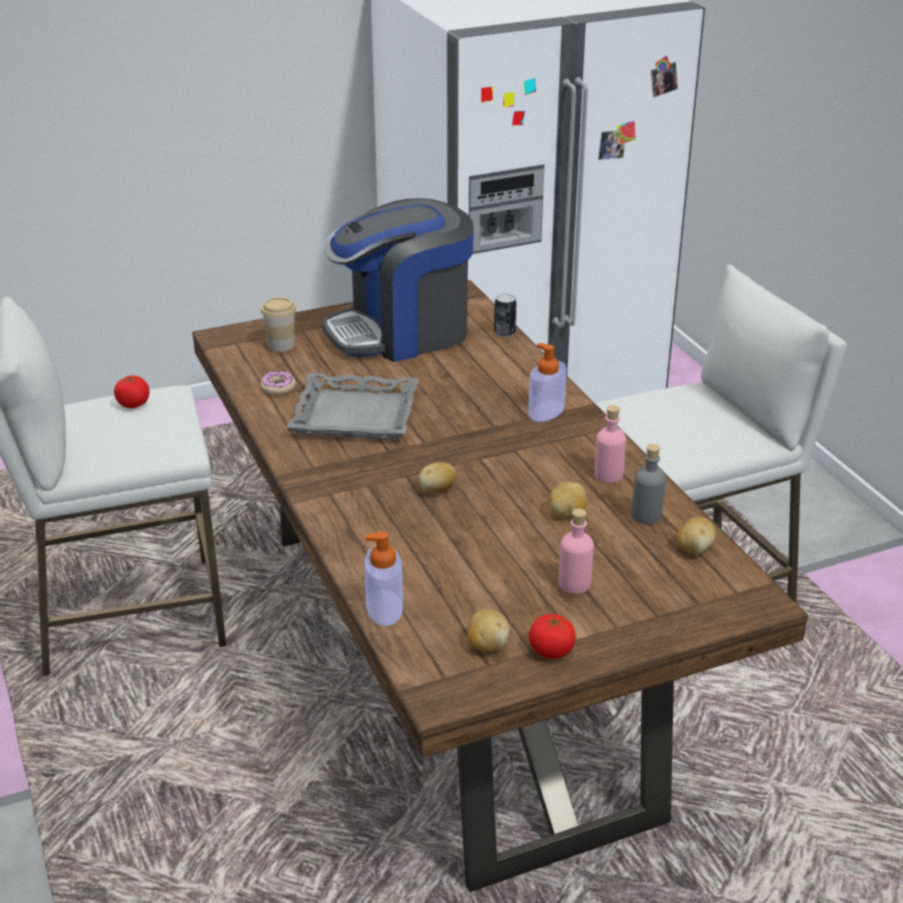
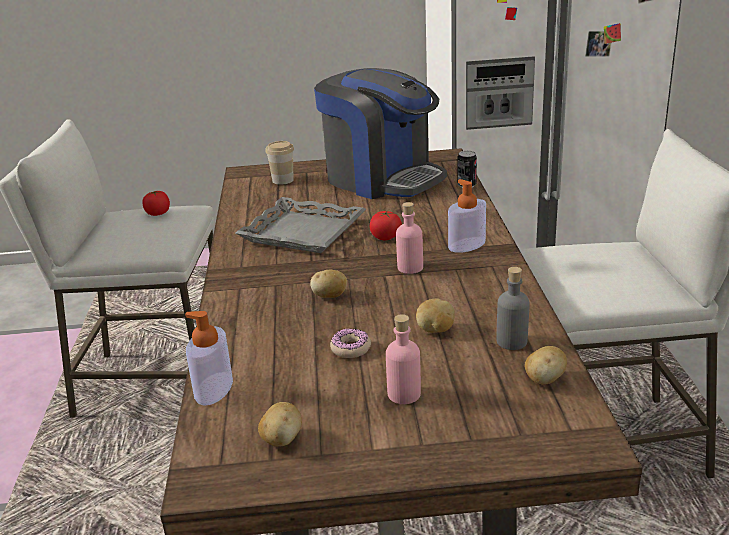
camera: 20 degrees right, 5 degrees down
donut [260,371,296,395] -> donut moved to [330,328,371,358]
coffee machine [323,198,474,362] -> coffee machine turned 135 degrees counterclockwise [314,68,447,199]
tomato [529,614,576,659] -> tomato moved to [370,211,402,240]
pink bottle [594,405,626,483] -> pink bottle moved to [396,202,423,274]

